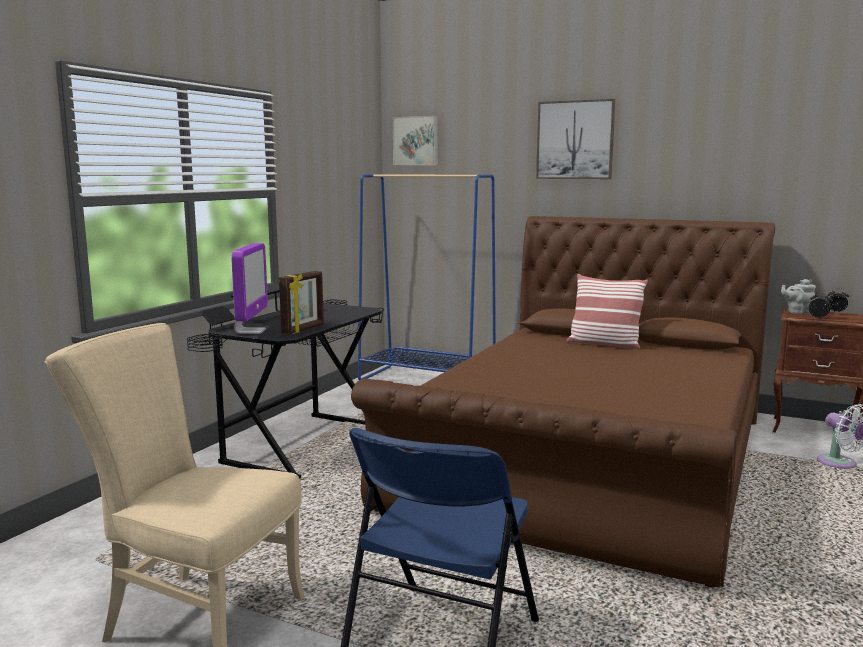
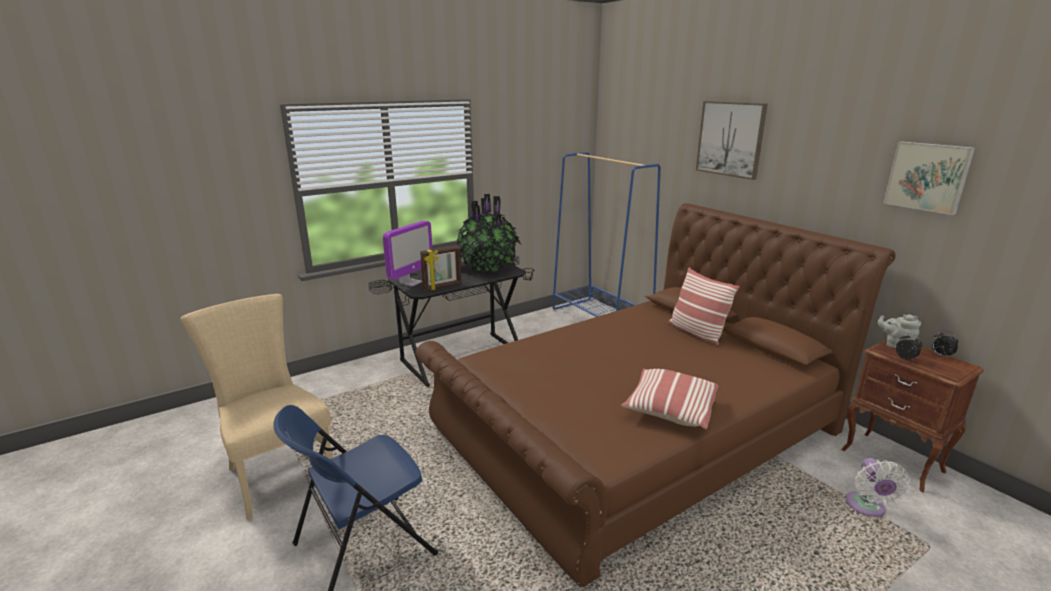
camera: 30 degrees right, 10 degrees up
picture [393,116,438,165] -> picture moved to [883,142,975,215]
none -> potted plant [457,194,521,275]
none -> pillow [621,369,718,429]

